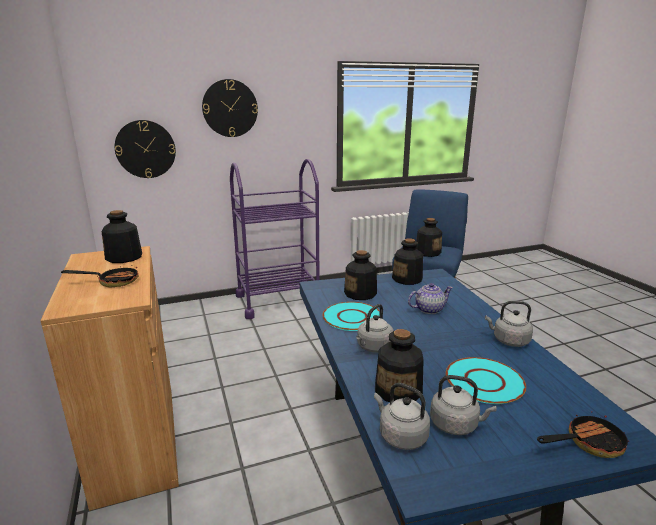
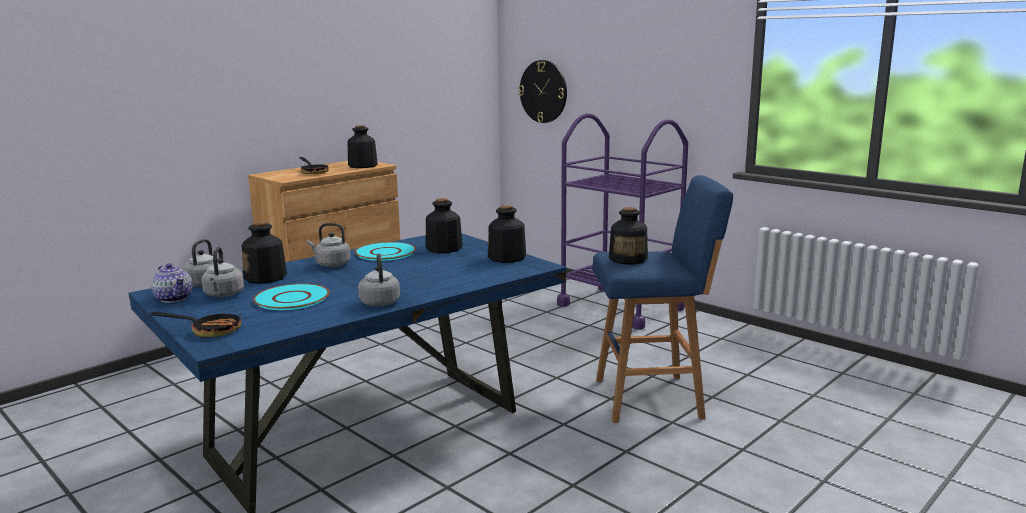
camera: 65 degrees right, 5 degrees down
wall clock [202,79,258,137] -> none
teapot [408,283,453,314] -> teapot moved to [151,263,193,303]
frying pan [537,411,630,458] -> frying pan turned 45 degrees counterclockwise [151,312,241,338]

